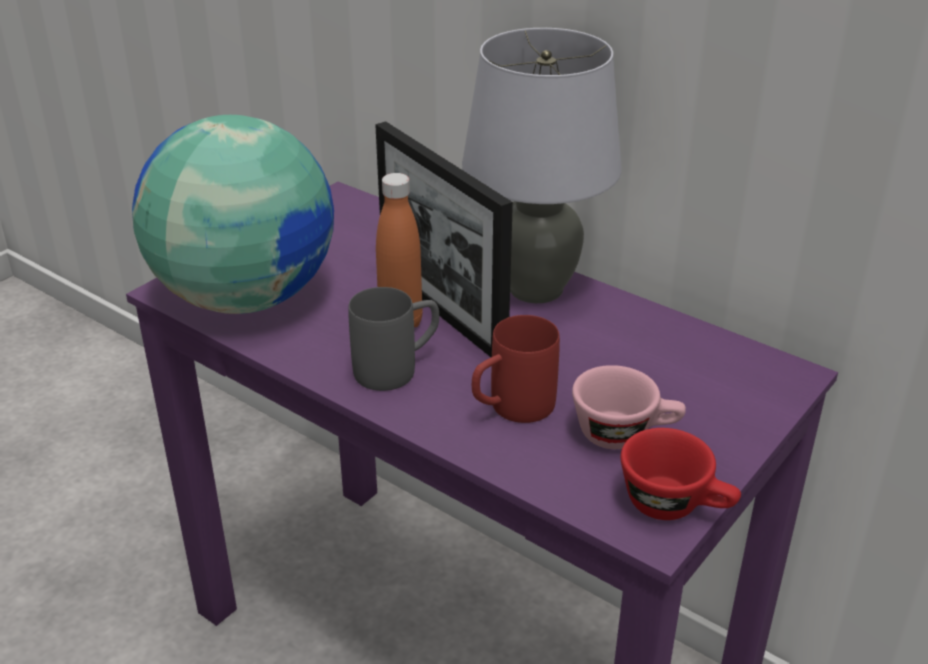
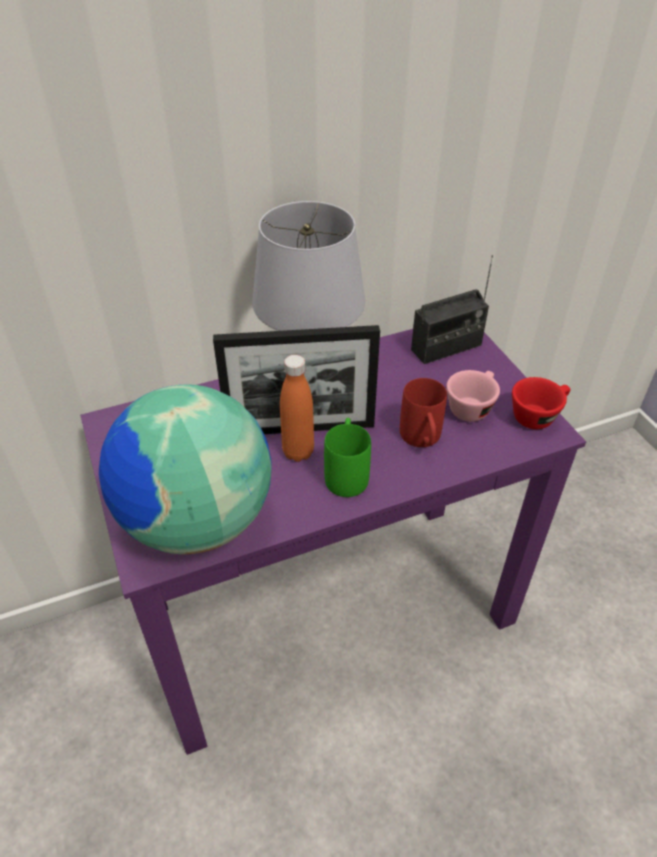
camera: 60 degrees left, 10 degrees up
grey mug [348,287,439,391] -> green mug [324,418,371,497]
none -> radio [411,255,493,364]

